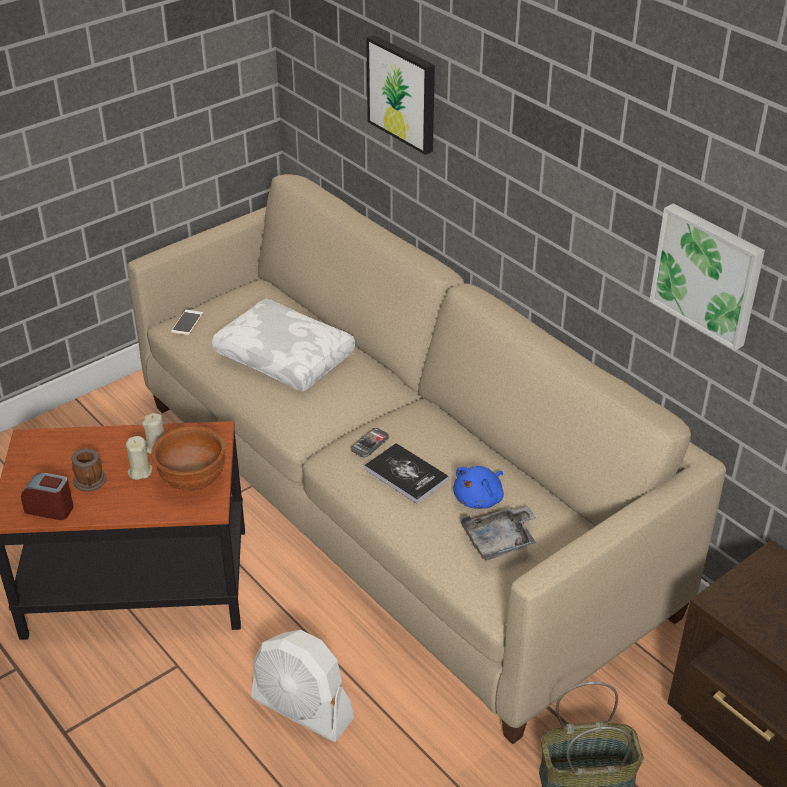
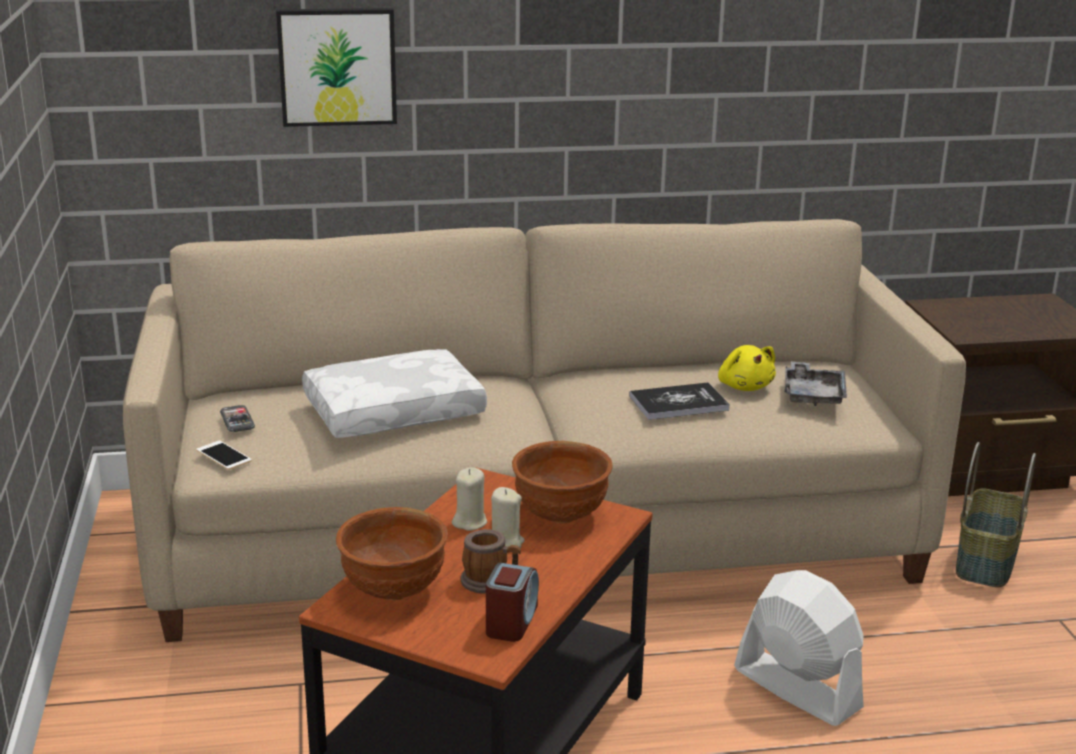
camera: 60 degrees left, 15 degrees down
alarm clock [21,473,74,520] -> alarm clock turned 150 degrees clockwise [486,563,539,642]
white fan [251,630,354,742] -> white fan turned 105 degrees counterclockwise [734,570,864,726]
phone [351,428,389,457] -> phone moved to [220,405,255,432]
blue plush toy [453,466,504,509] -> yellow plush toy [718,345,776,391]
picture [649,203,765,351] -> none
none -> brown bowl [336,507,448,600]

